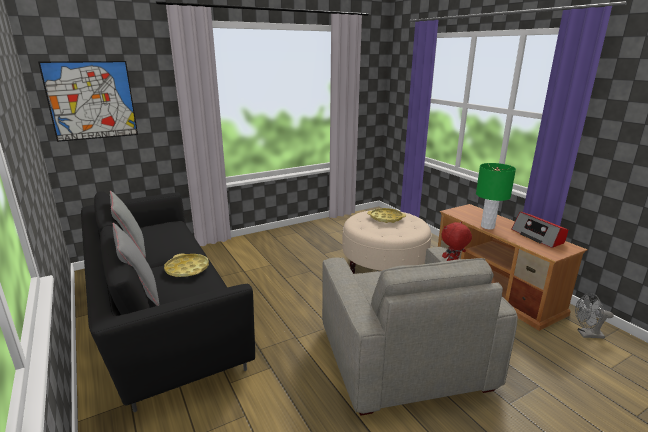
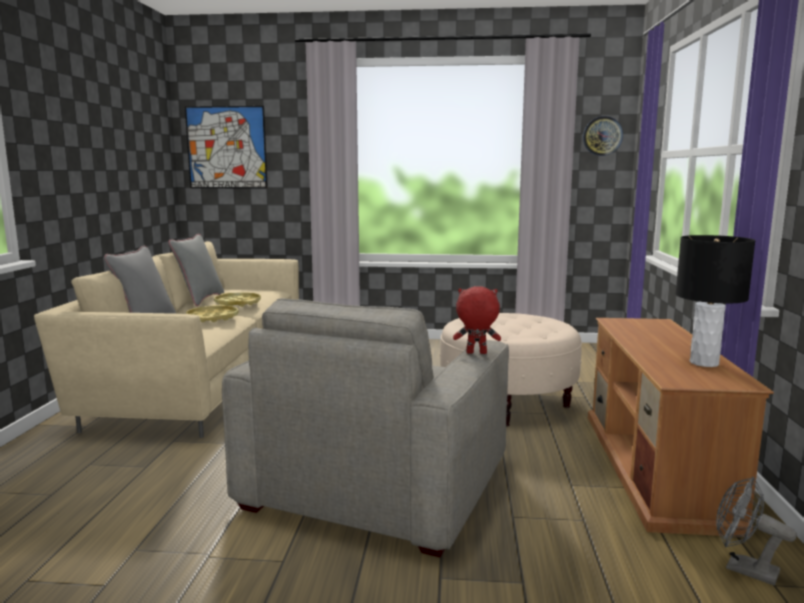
camera: 35 degrees right, 10 degrees down
black sofa [81,191,255,412] -> beige sofa [34,241,299,438]
yellow tray [367,208,406,223] -> yellow tray moved to [214,292,261,307]
green table lamp [476,163,516,229] -> none
radio [511,212,568,248] -> black table lamp [675,235,756,367]
none -> wall clock [583,116,623,156]

